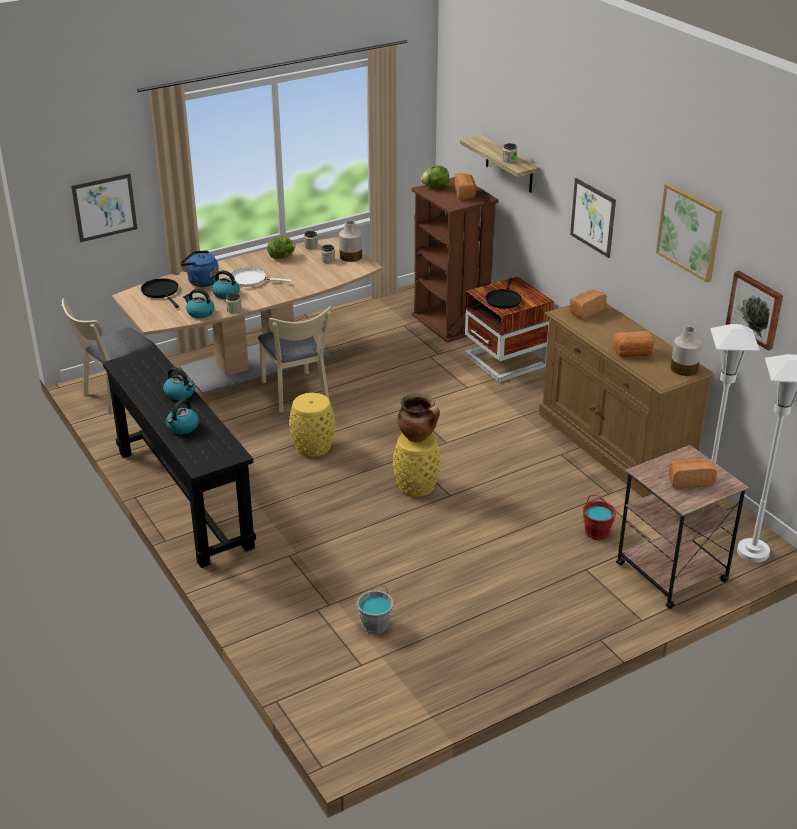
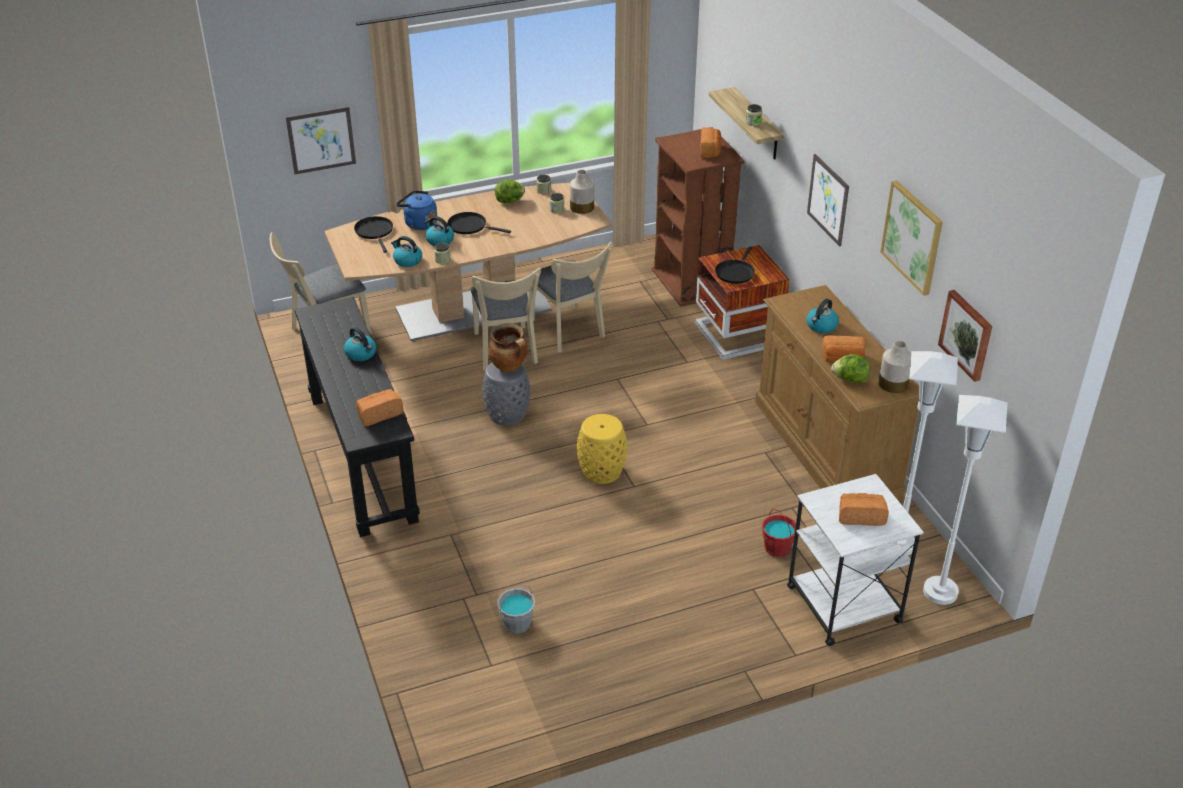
camera: 10 degrees right, 5 degrees up
kettle [166,399,199,434] -> kettle moved to [806,299,839,333]
white frying pan [229,268,292,287] -> black frying pan [447,212,511,234]
yellow stool [289,393,335,457] -> grey stool [482,363,530,426]
cooking pot [397,393,440,442] -> cooking pot moved to [488,323,528,372]
lettuce [421,166,449,188] -> lettuce moved to [831,354,870,383]
bread [569,290,607,319] -> bread moved to [356,389,403,426]
brown cart [616,445,748,609] -> white cart [787,474,923,646]
none -> beige chair [527,241,612,352]

